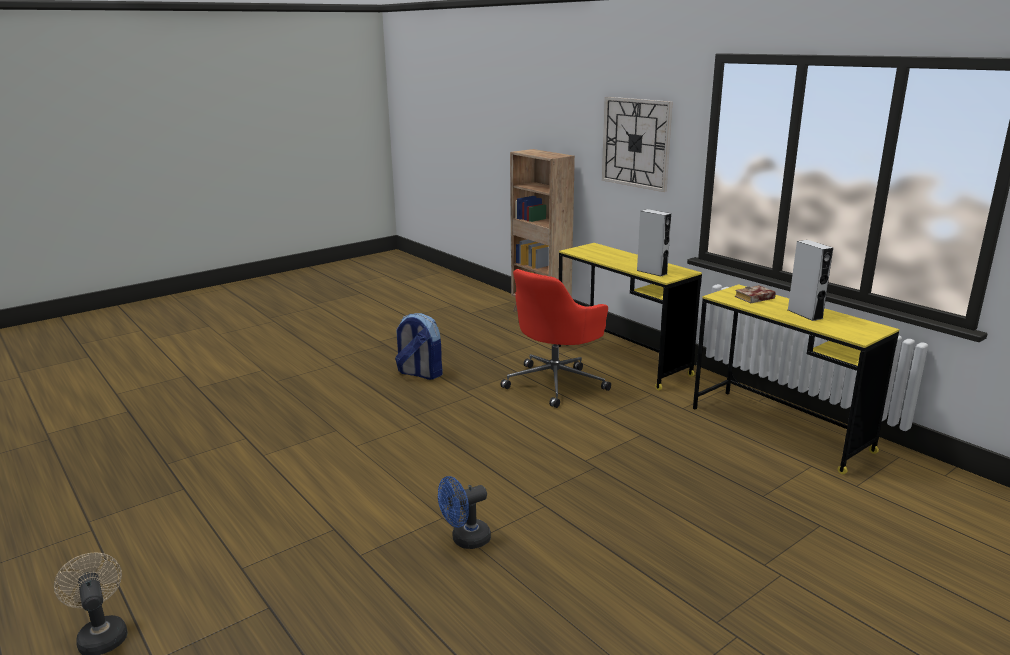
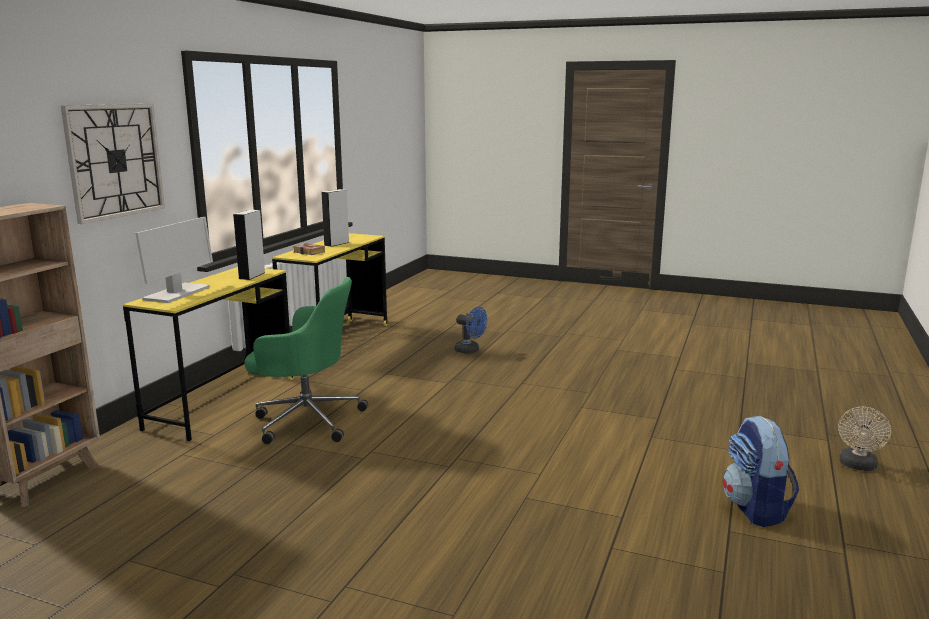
camera: 120 degrees left, 5 degrees down
backpack [395,313,443,380] -> backpack moved to [723,416,799,527]
blue fan [438,476,491,549] -> blue fan moved to [455,306,487,354]
red office chair [500,269,611,408] -> green office chair [244,277,368,444]
none -> monitor [135,217,213,303]

